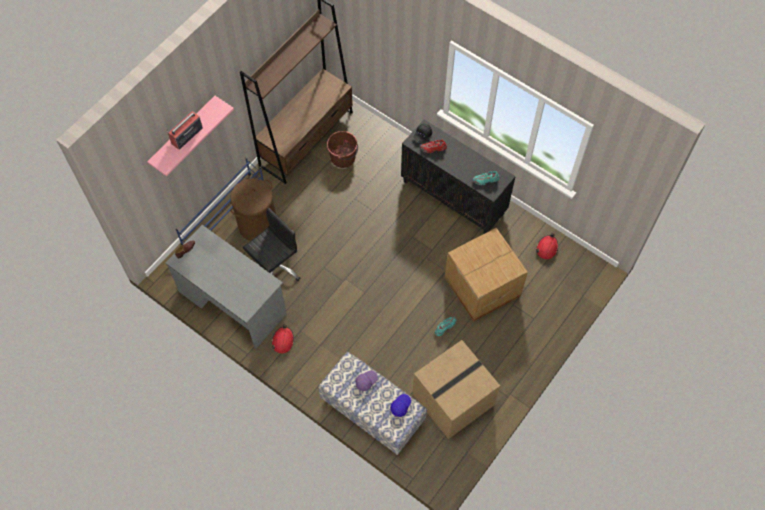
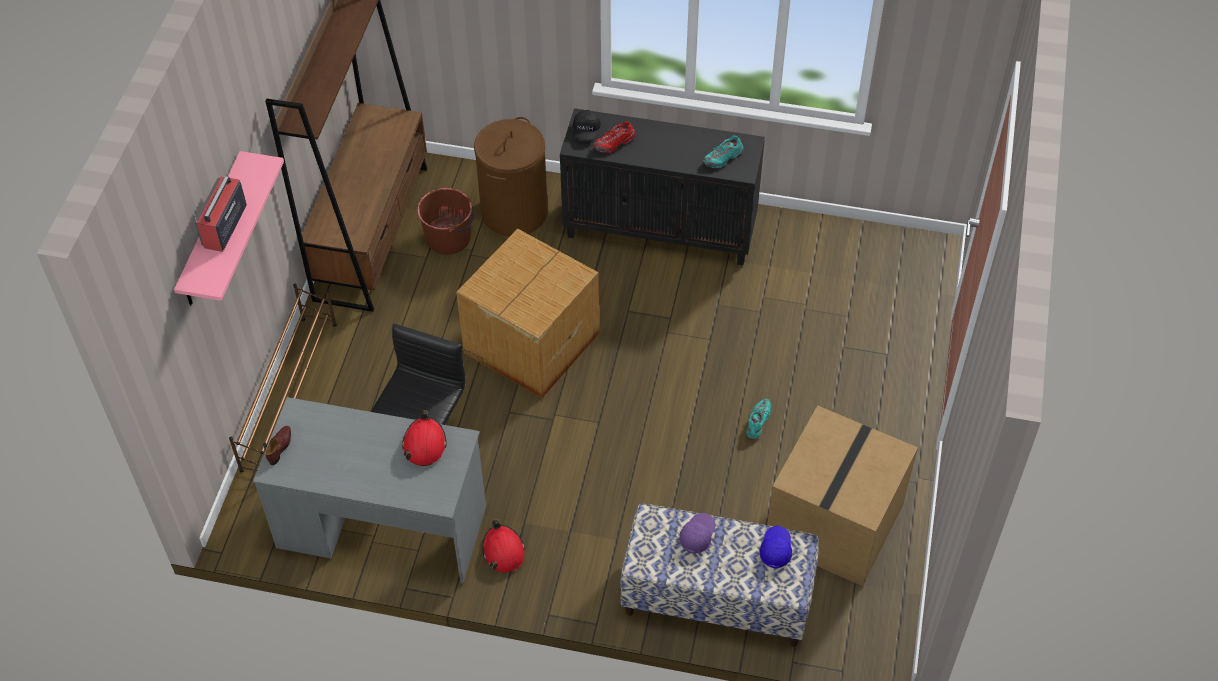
camera: 25 degrees left, 10 degrees down
blue shoe rack [176,158,264,245] -> brown shoe rack [229,284,337,473]
brown laundry basket [230,178,276,241] -> brown laundry basket moved to [474,117,548,236]
cardboard box [445,228,528,321] -> cardboard box moved to [456,229,599,398]
red hard hat [536,233,558,259] -> red hard hat moved to [402,410,447,466]

